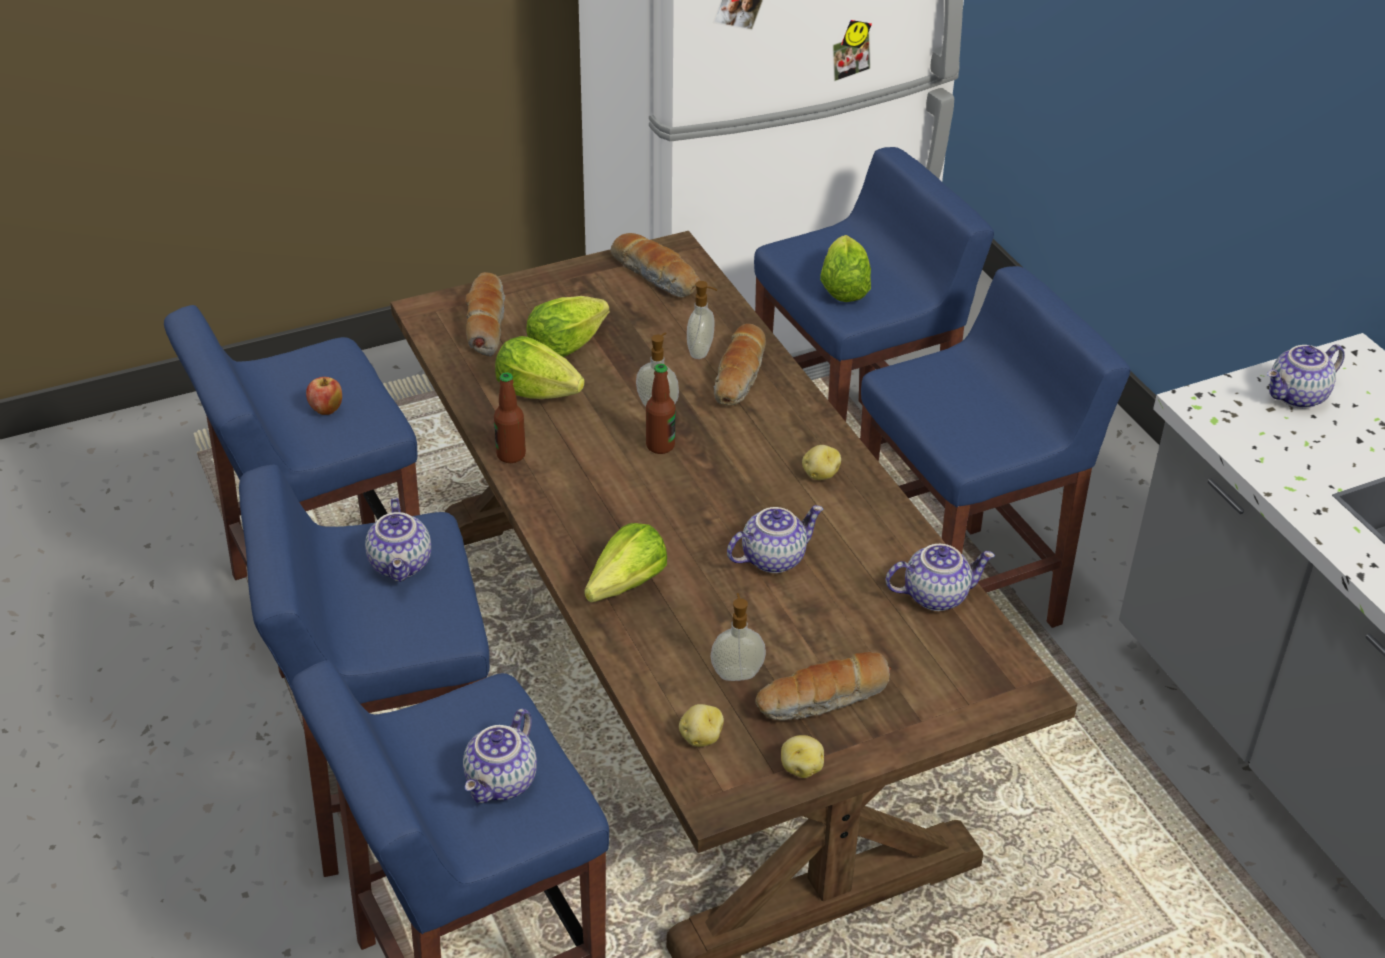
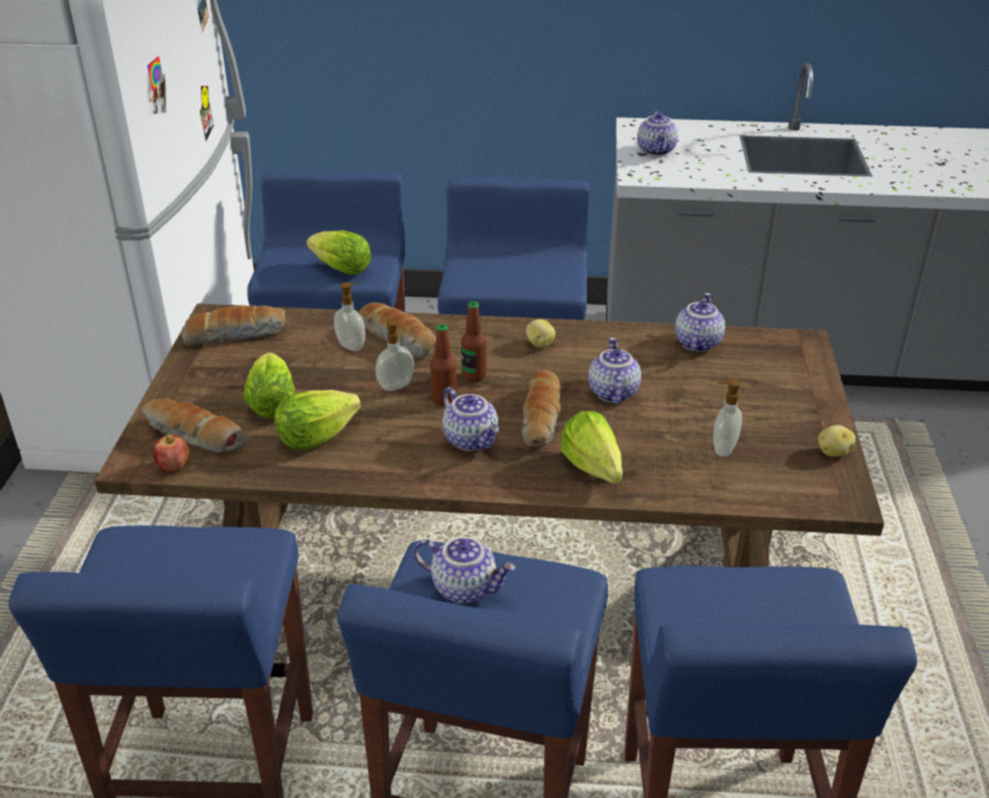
camera: 60 degrees left, 5 degrees down
apple [306,377,342,415] -> apple moved to [153,435,189,473]
teapot [463,709,537,803] -> teapot moved to [442,387,499,451]
bottle [494,372,526,463] -> bottle moved to [461,302,486,382]
potato [679,704,724,747] -> none
bread [755,652,891,721] -> bread moved to [521,370,561,447]

